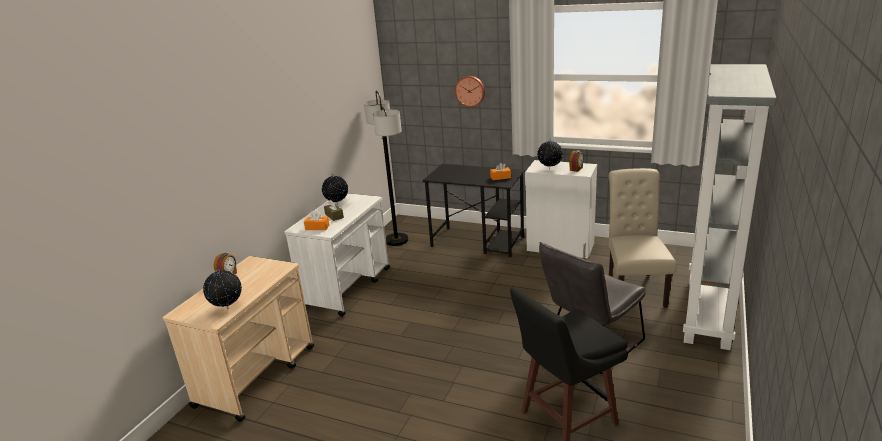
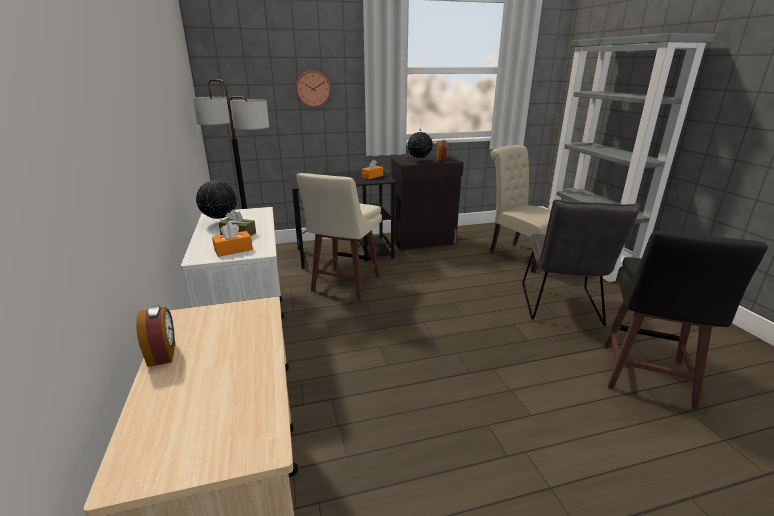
camera: 40 degrees left, 0 degrees up
globe [203,269,242,309] -> none
white cabinet [525,160,597,258] -> black cabinet [391,155,464,250]
none -> beige stool [296,173,382,300]

